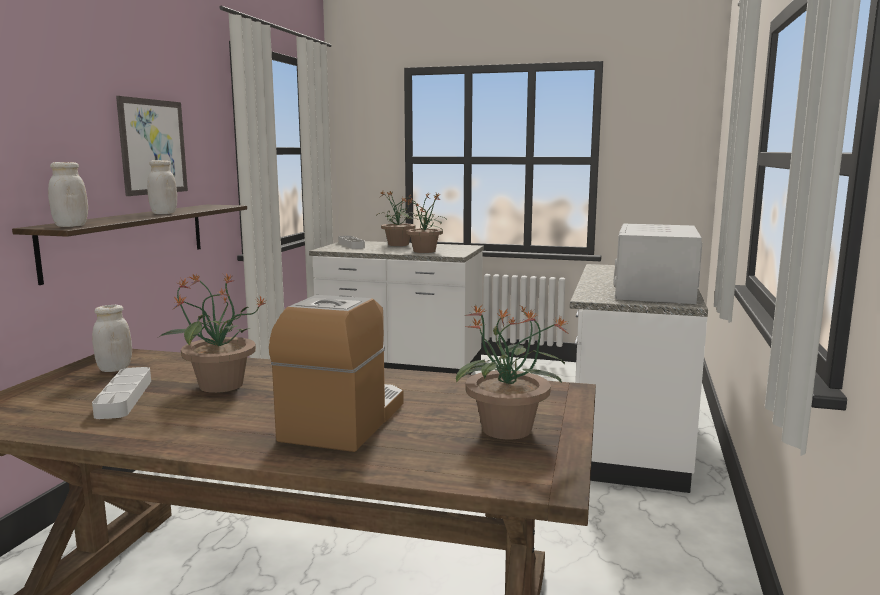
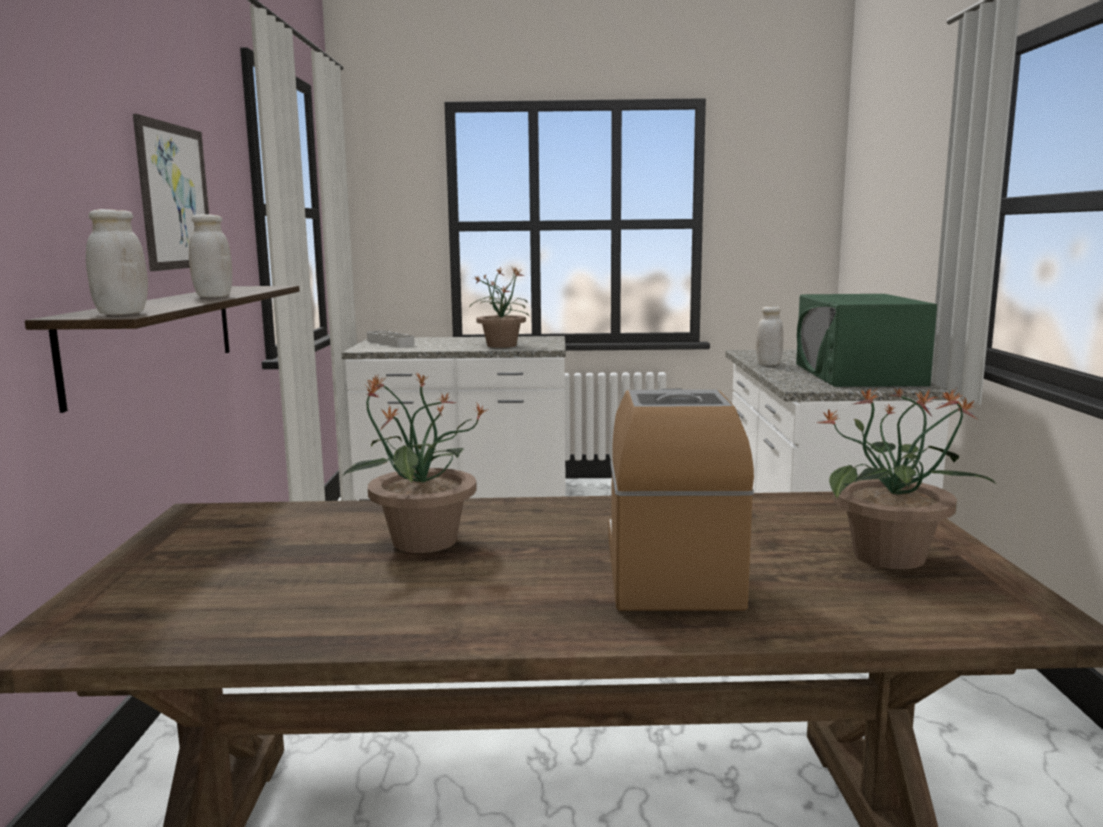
camera: 15 degrees left, 0 degrees up
white jar [92,305,132,372] -> white jar moved to [756,306,783,366]
grey tray [92,367,151,419] -> none
potted plant [377,191,416,246] -> none
white microwave [614,224,702,304] -> green microwave [796,294,937,387]

